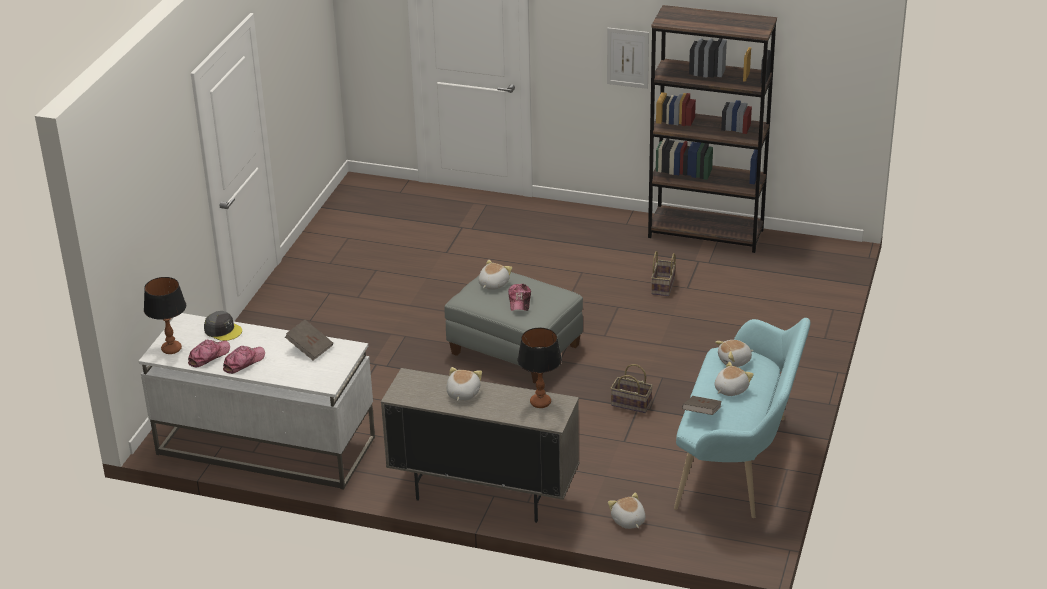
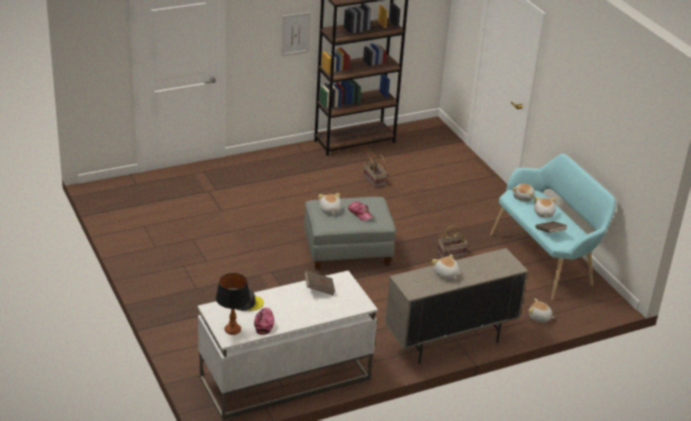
camera: 45 degrees left, 0 degrees up
cap [223,346,265,374] -> none
table lamp [518,328,562,408] -> none

